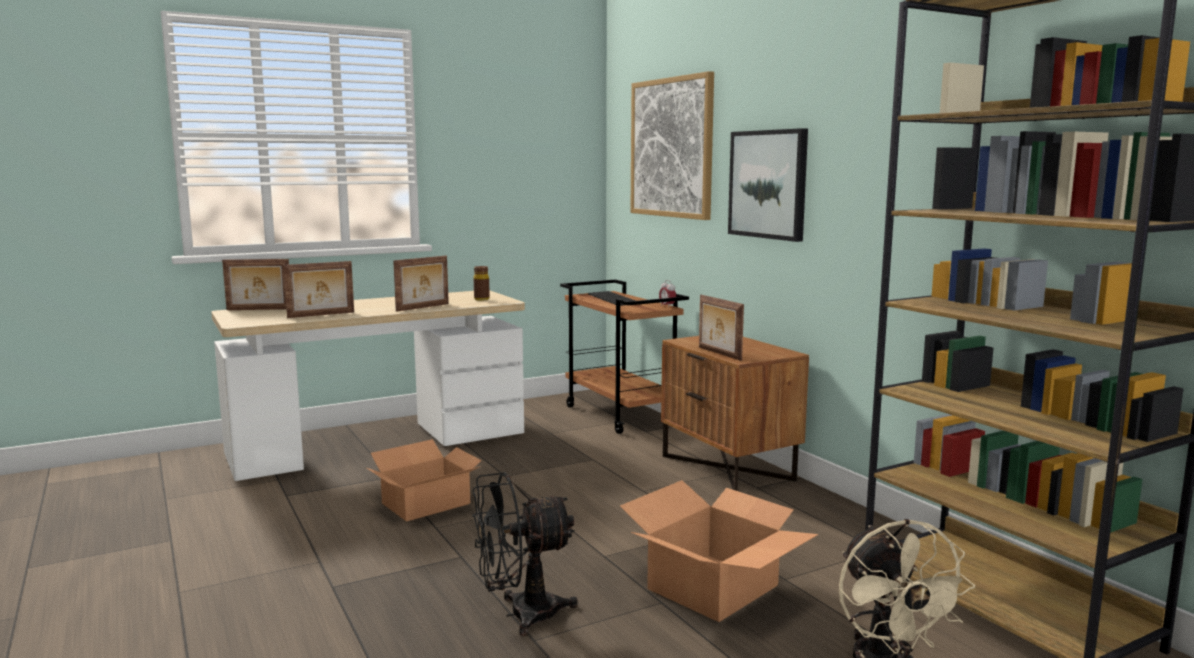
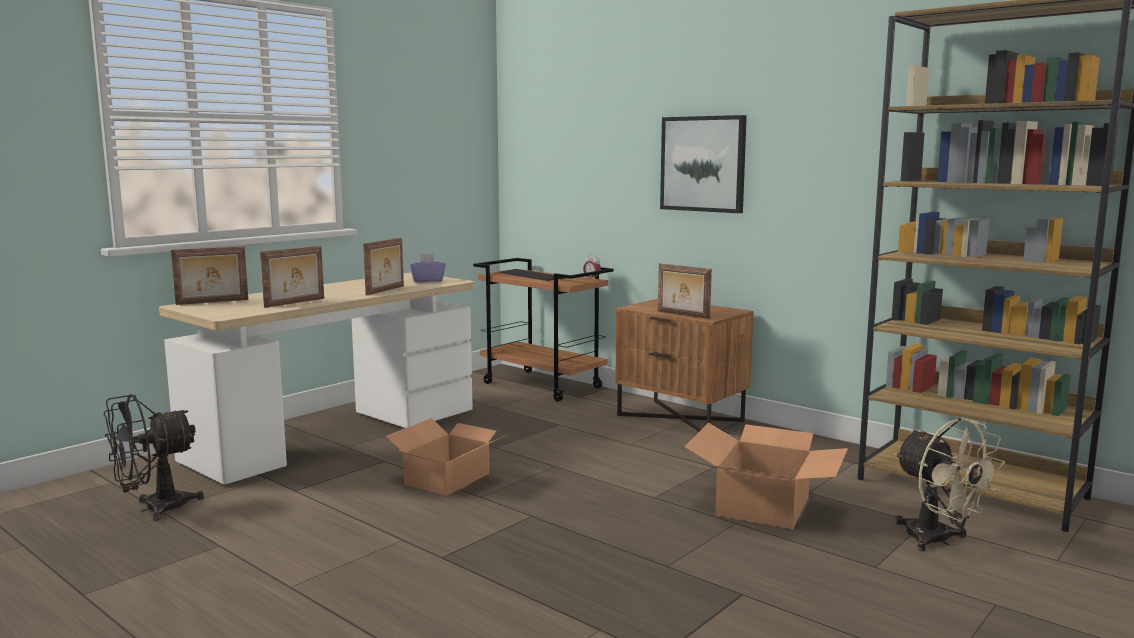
camera: 20 degrees left, 0 degrees up
black fan [472,472,578,636] -> black fan moved to [104,394,204,521]
brown bottle [474,266,490,301] -> purple tissue box [409,253,446,282]
picture [630,71,714,220] -> none

